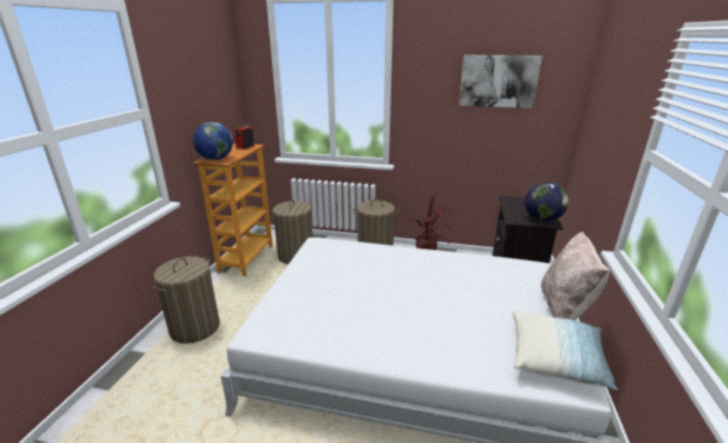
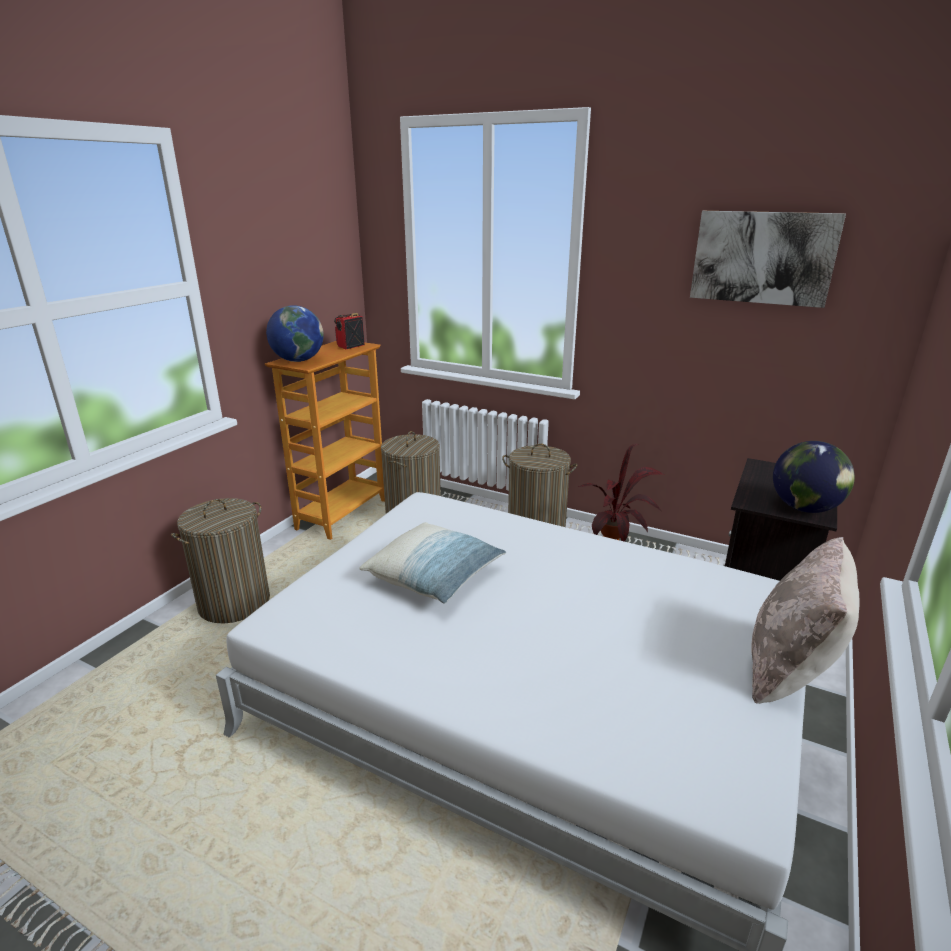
camera: 15 degrees right, 0 degrees up
pillow [512,311,618,391] -> pillow moved to [360,522,506,604]

